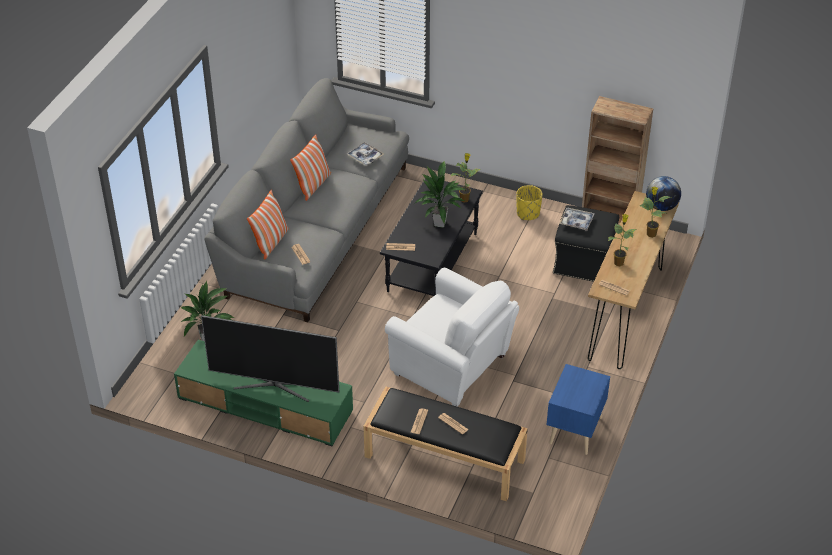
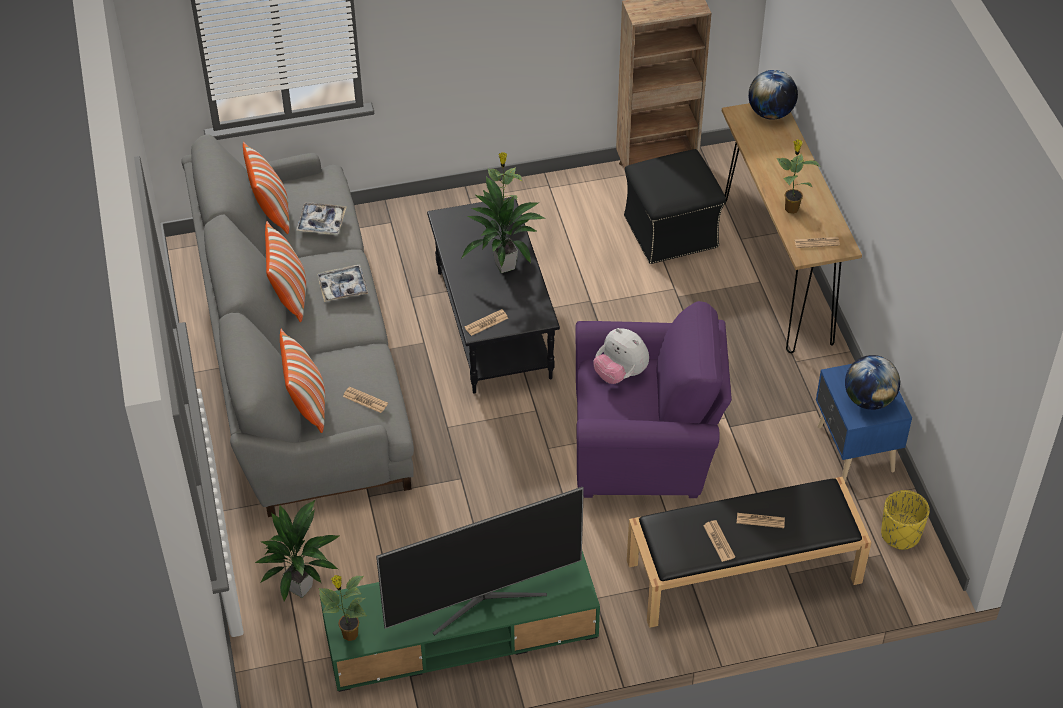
camera: 35 degrees left, 5 degrees up
white armchair [385,267,519,407] -> purple armchair [575,301,732,498]
yellow planter [516,185,543,220] -> yellow planter moved to [881,490,930,550]
tray [559,208,594,231] -> tray moved to [317,265,368,302]
potted plant [639,186,671,238] -> potted plant moved to [319,575,367,641]
none -> pillow [243,141,289,234]
none -> plush toy [593,328,649,384]
none -> globe [845,355,900,410]

